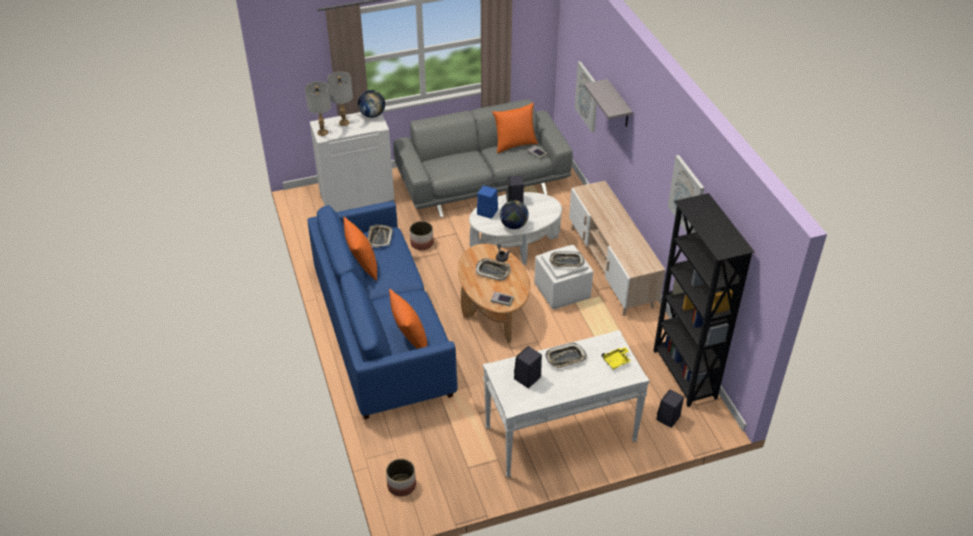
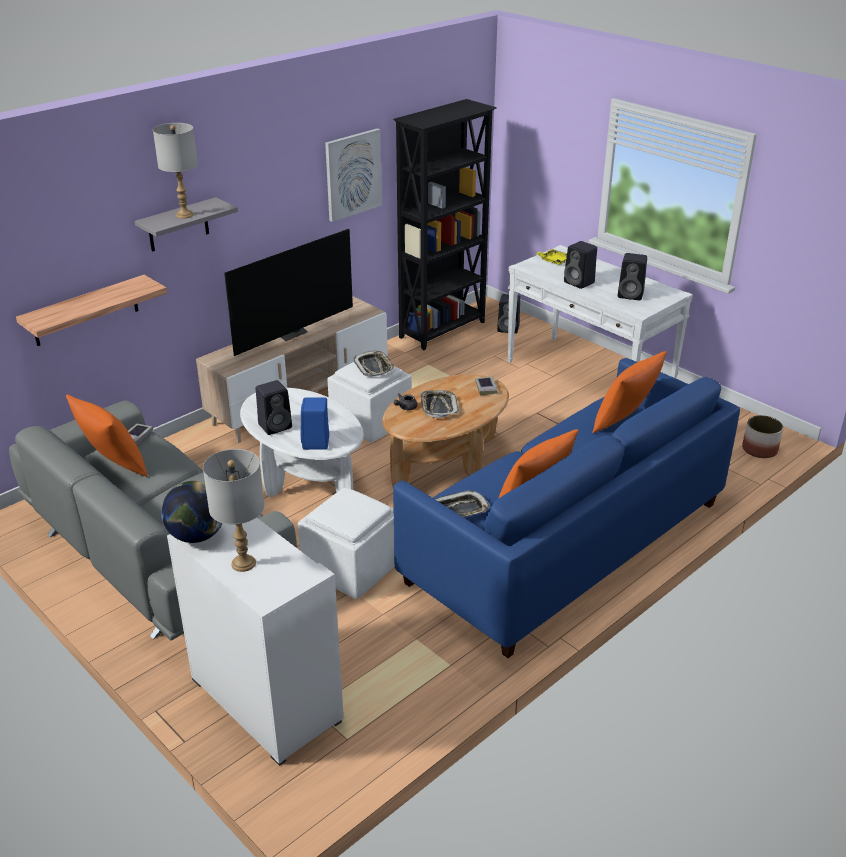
camera: 115 degrees left, 10 degrees down
grey table lamp [305,81,331,136] -> grey table lamp moved to [153,123,198,219]
planter [410,221,434,250] -> white ottoman [298,488,395,599]
globe [500,200,529,229] -> none
tray [545,343,587,368] -> black speaker [564,241,597,289]
picture [575,61,597,133] -> shelf [16,275,167,346]
none -> television [224,229,353,356]

